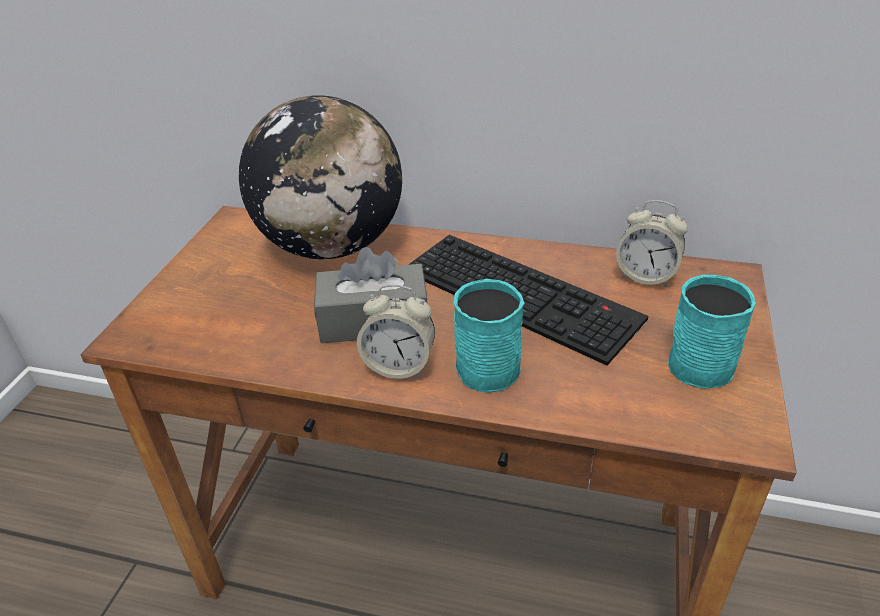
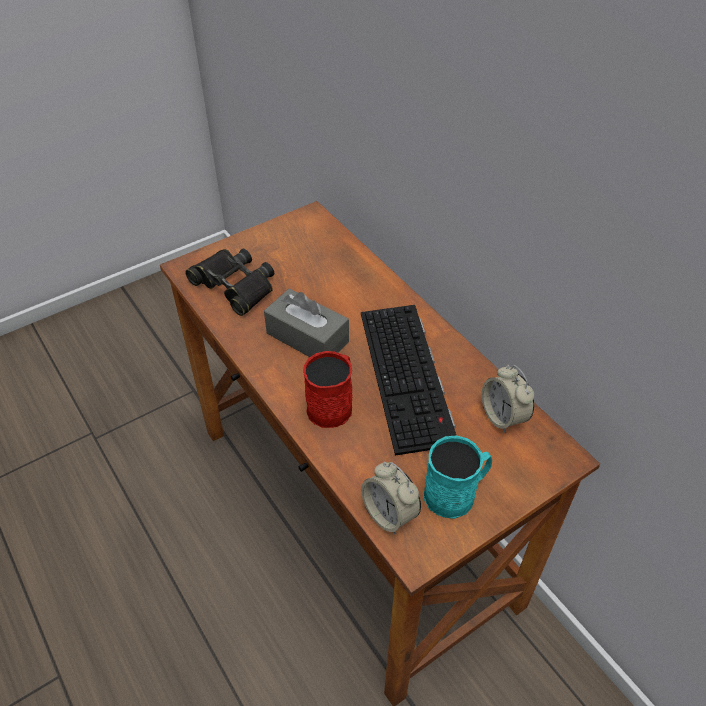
camera: 40 degrees right, 10 degrees up
globe [239,95,402,259] -> none
alarm clock [357,285,435,379] -> alarm clock moved to [361,462,421,534]
turquoise mug [454,279,524,393] -> red mug [303,351,352,428]
none -> black binoculars [185,249,274,316]

